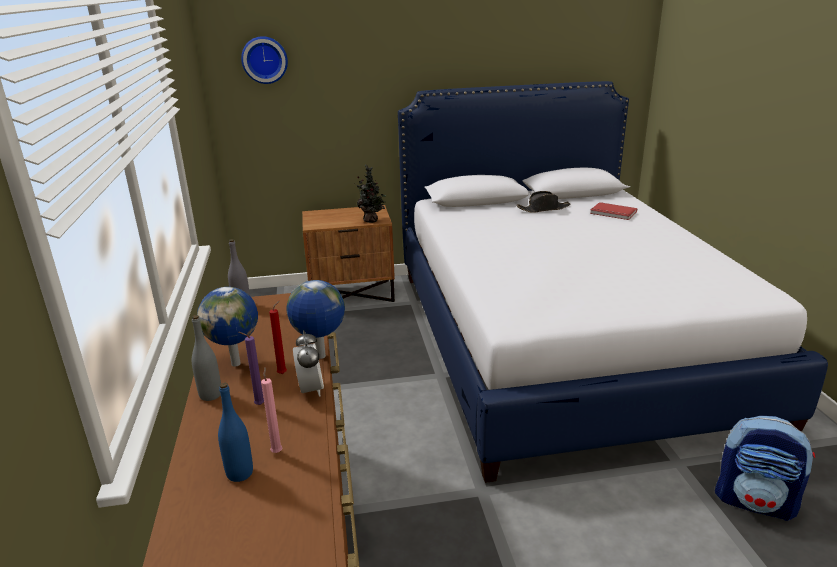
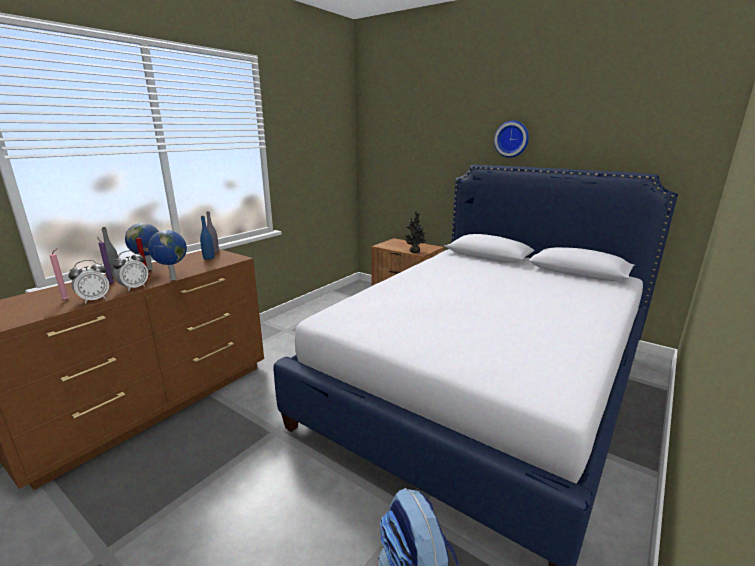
camera: 45 degrees right, 5 degrees down
blue bottle [218,382,253,482] -> blue bottle moved to [200,216,214,260]
wall clock [241,36,288,84] -> wall clock moved to [494,121,529,158]
black hat [517,191,571,213] -> none
red book [590,202,637,220] -> none
none -> alarm clock [68,260,109,304]

